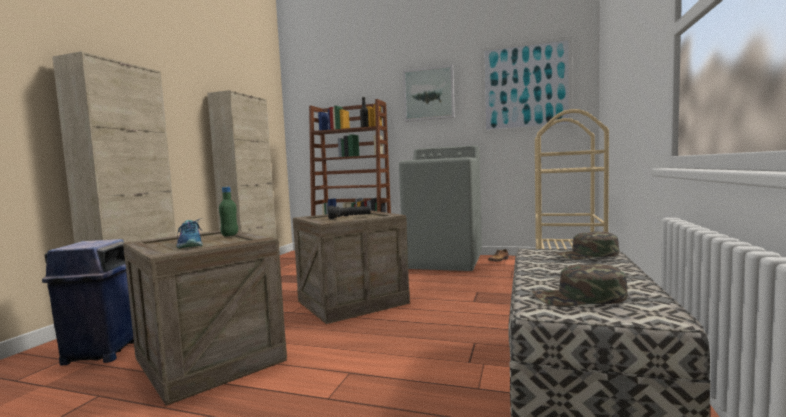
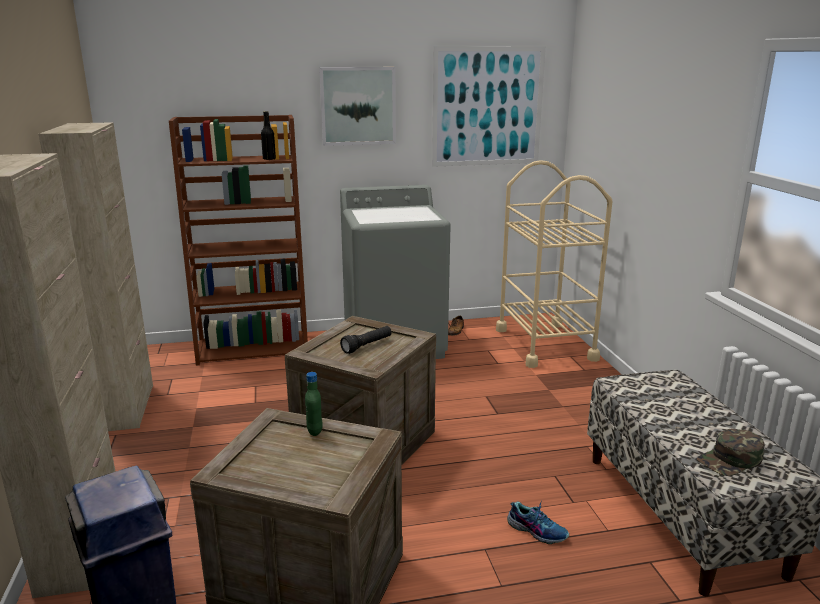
camera: 30 degrees left, 15 degrees up
shoe [176,218,203,249] -> shoe moved to [507,500,569,544]
green cap [554,231,619,259] -> none

